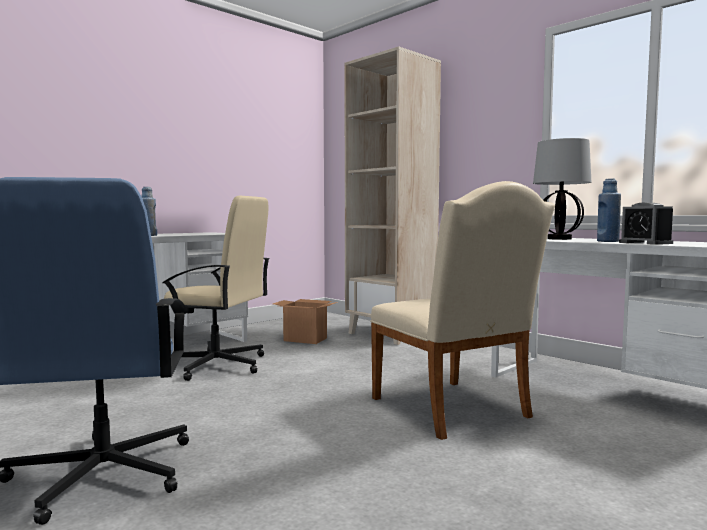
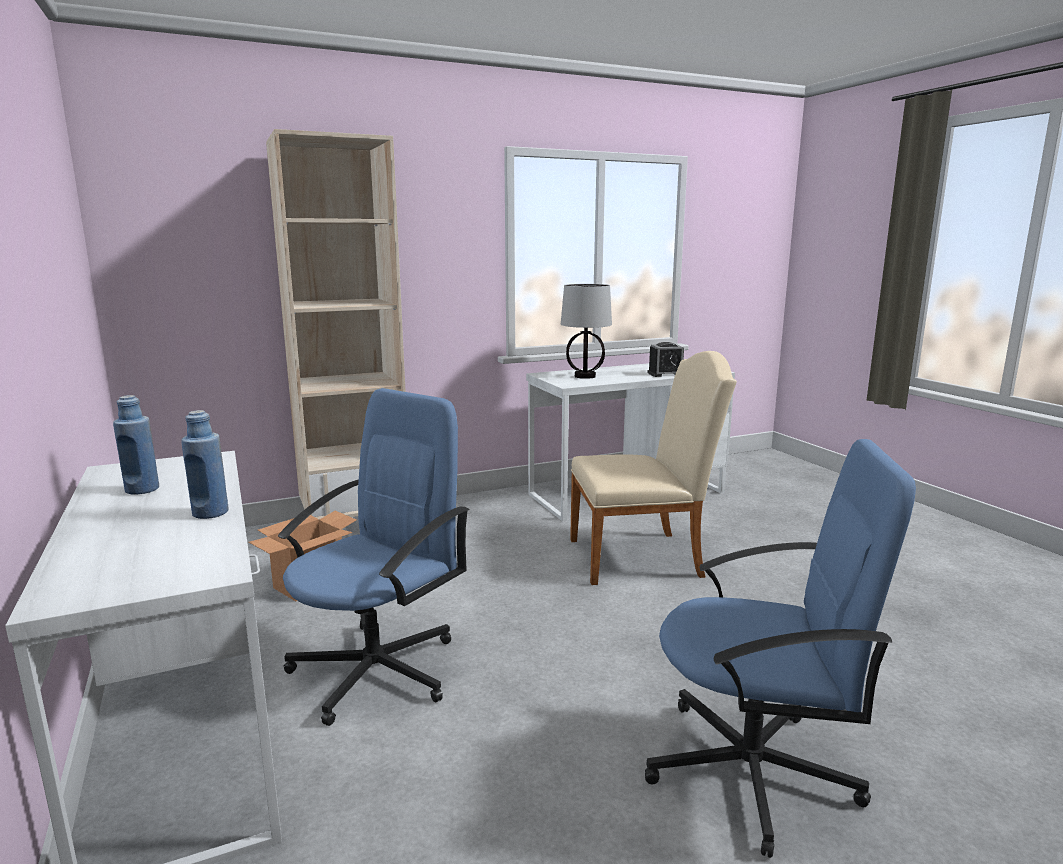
camera: 70 degrees left, 10 degrees up
beige office chair [162,196,270,381] -> blue office chair [278,388,469,726]
blue bottle [597,179,621,242] -> blue bottle moved to [113,395,159,495]

